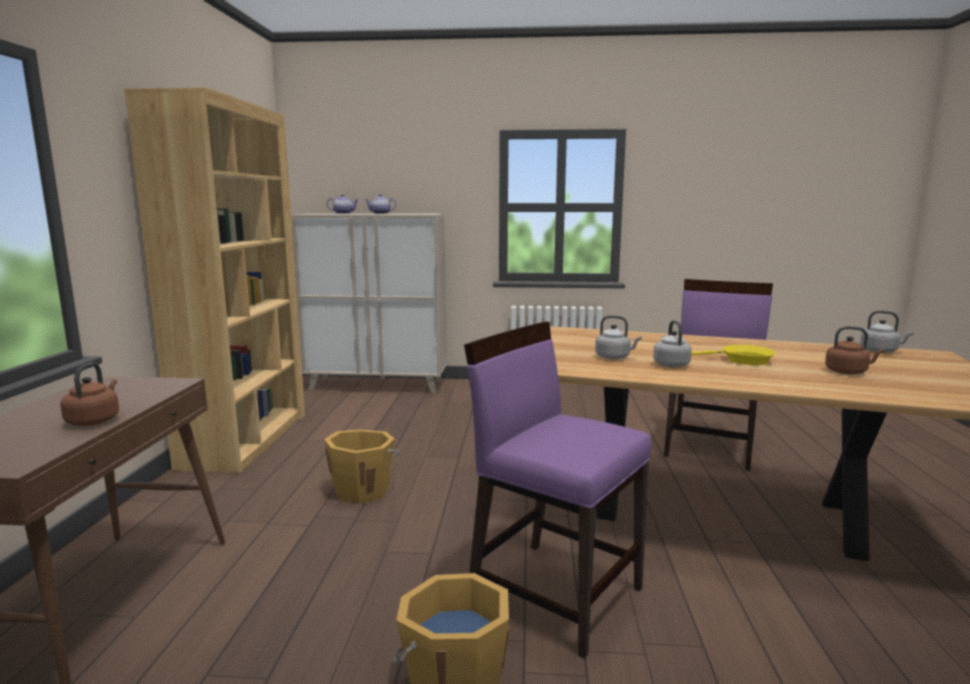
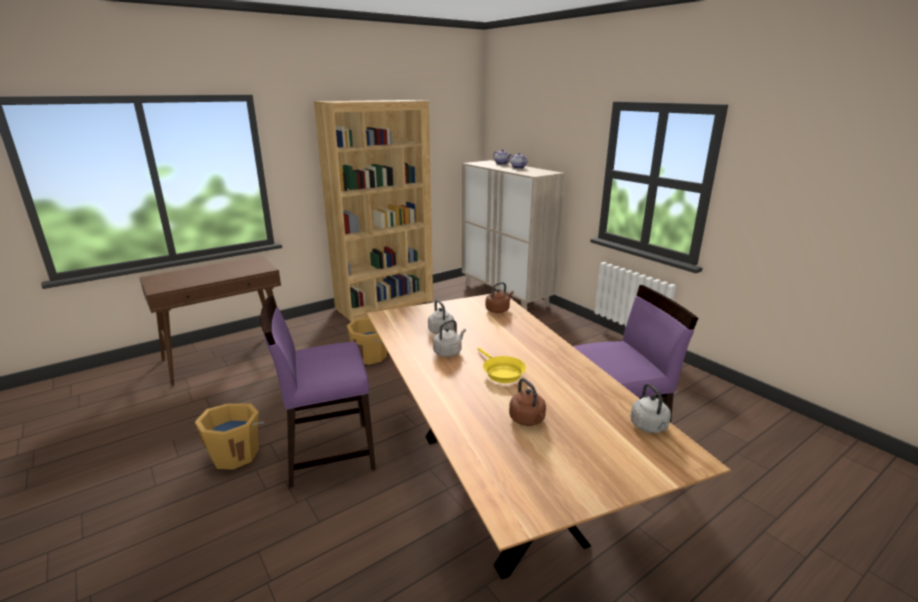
camera: 50 degrees right, 10 degrees up
brown kettle [60,363,119,426] -> brown kettle moved to [486,282,514,313]
purple chair [464,322,652,659] -> purple chair turned 105 degrees counterclockwise [260,296,376,488]

